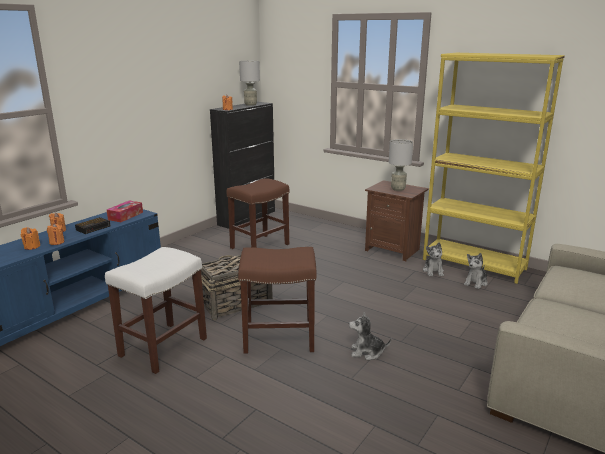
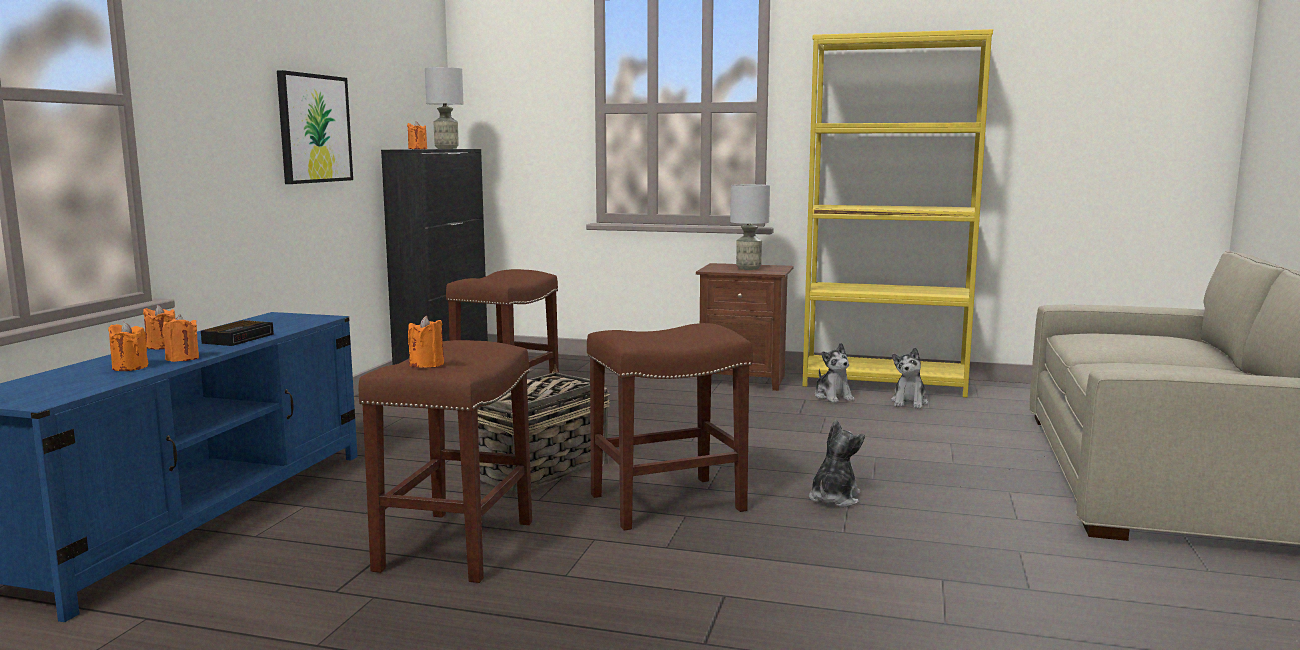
camera: 20 degrees left, 10 degrees down
white stool [105,247,207,374] -> brown stool [358,340,532,583]
tissue box [107,201,143,222] -> none
plush toy [349,312,391,360] -> plush toy turned 135 degrees clockwise [809,419,865,507]
none -> picture [277,70,353,184]
none -> orange candle [408,316,444,368]

